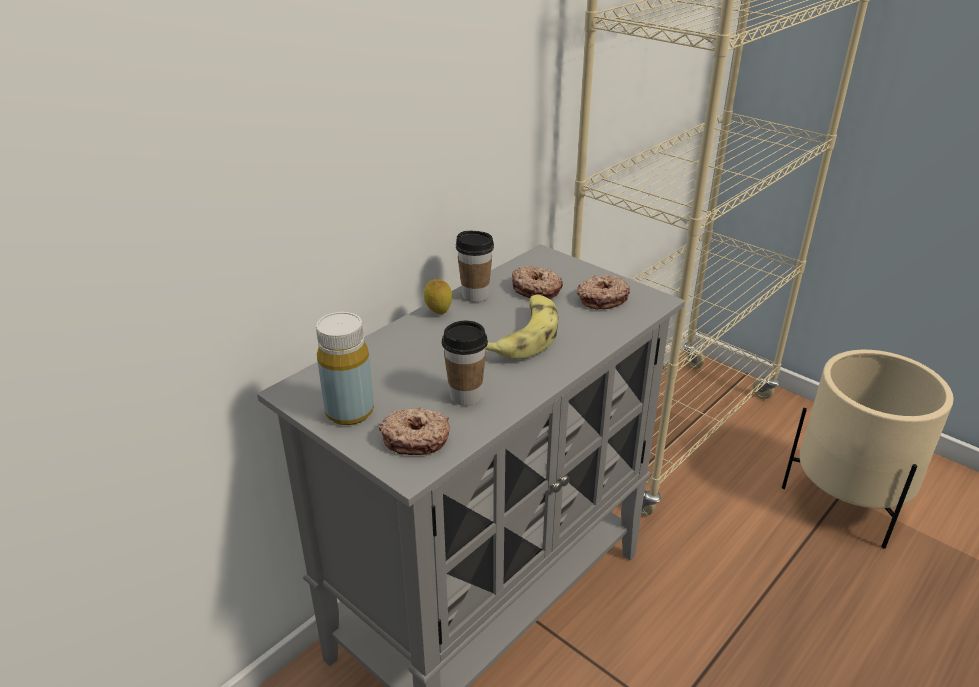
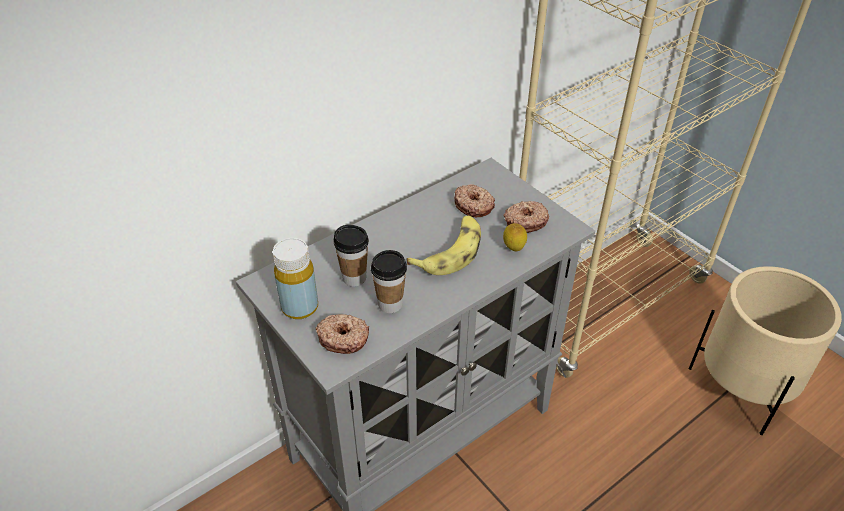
camera: 10 degrees right, 10 degrees up
lemon [424,279,452,314] -> lemon moved to [503,223,527,251]
cup [456,231,494,302] -> cup moved to [333,225,369,287]

